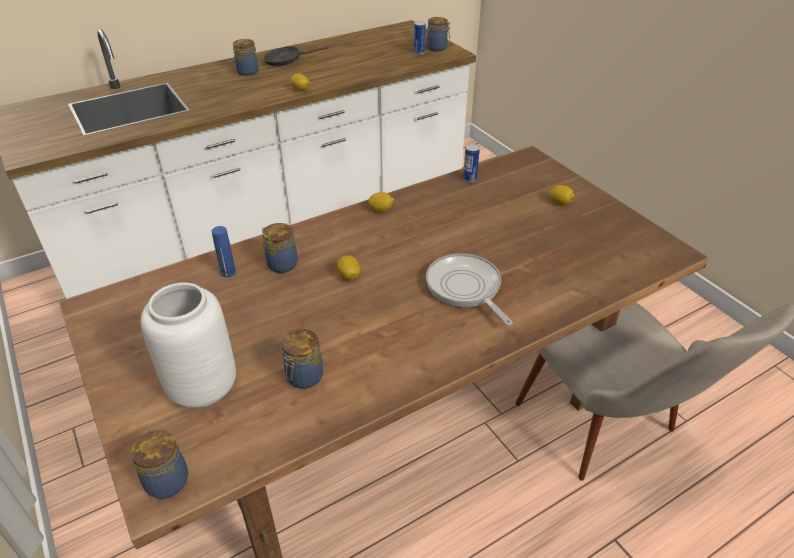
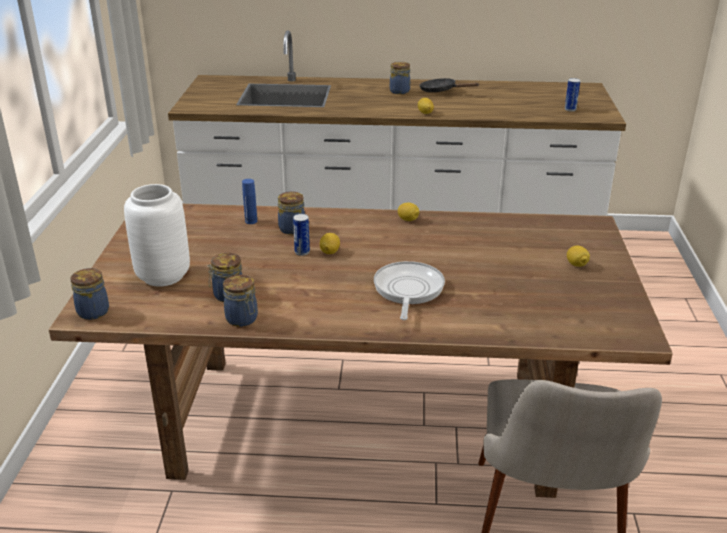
camera: 35 degrees right, 10 degrees down
jar [427,17,450,51] -> jar moved to [223,275,258,327]
can [463,144,480,183] -> can moved to [293,214,310,256]

